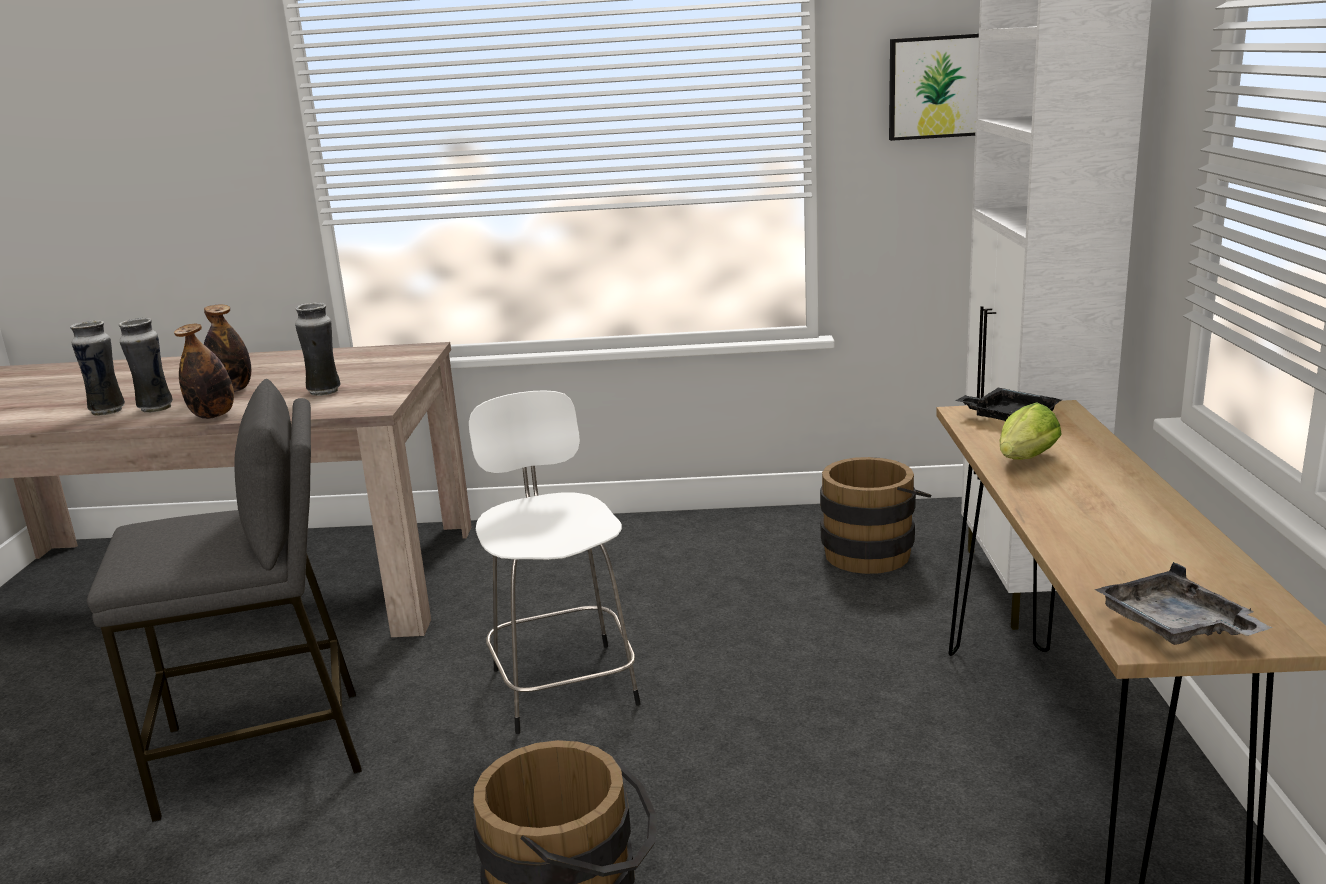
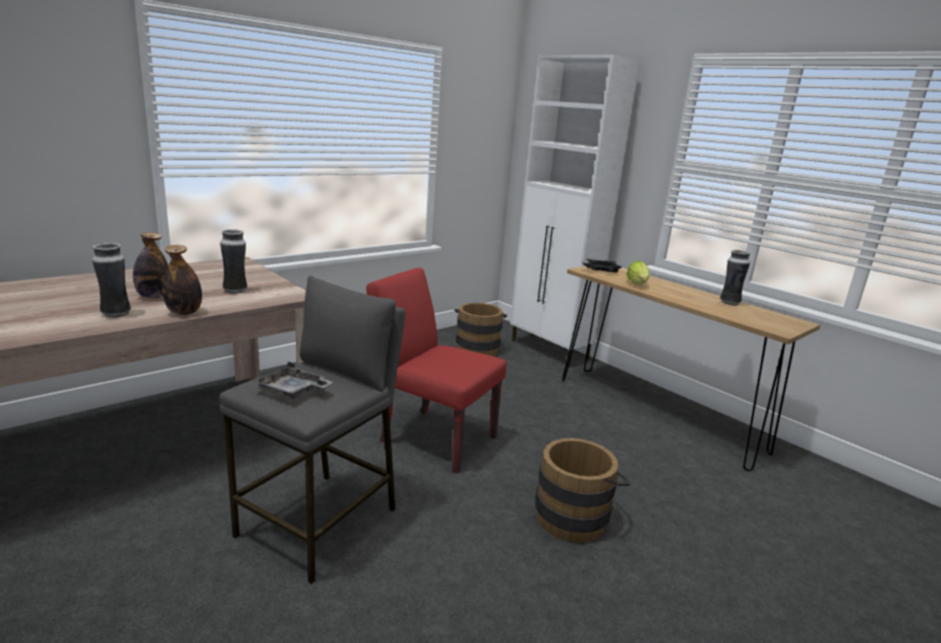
camera: 45 degrees left, 0 degrees up
vase [70,320,125,416] -> vase moved to [720,250,750,306]
white stool [469,390,641,734] -> red chair [366,268,506,473]
picture [889,34,979,141] -> none
grey tray [1094,562,1272,645] -> grey tray moved to [253,362,333,399]

